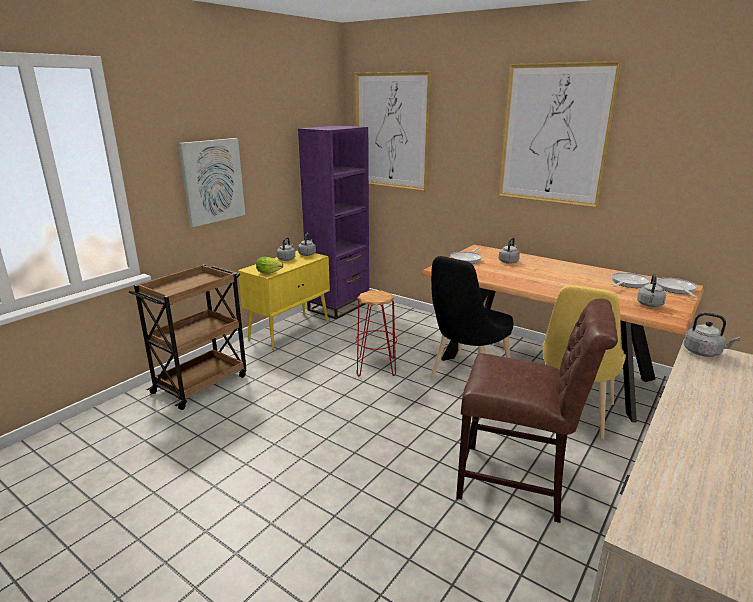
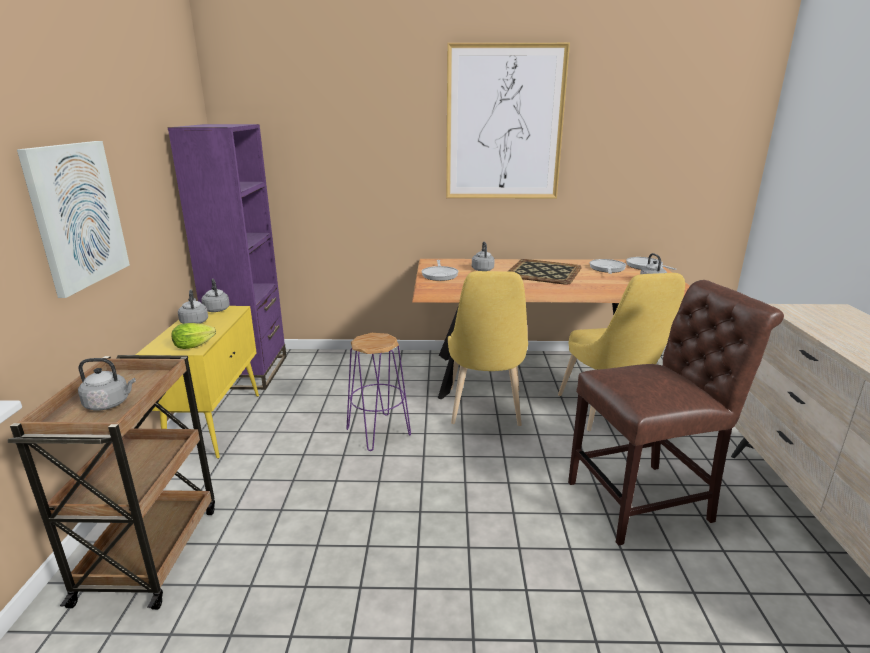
camera: 35 degrees left, 0 degrees up
picture [355,71,431,191] -> none
red stool [356,290,397,376] -> purple stool [346,333,411,451]
black chair [430,256,513,379] -> yellow chair [448,271,528,426]
grey kettle [684,313,740,357] -> grey kettle moved to [78,358,136,411]
none -> tray [508,259,582,285]

